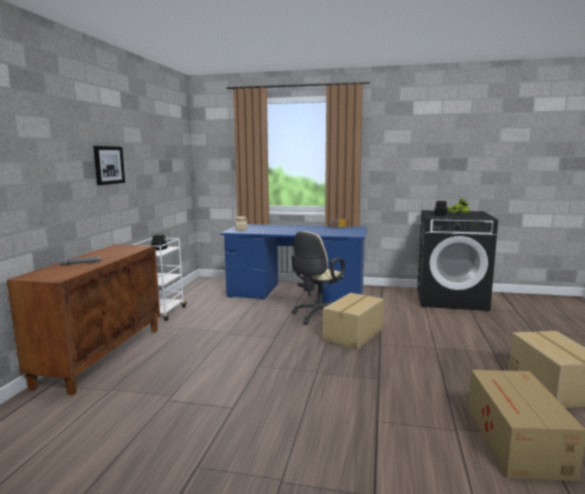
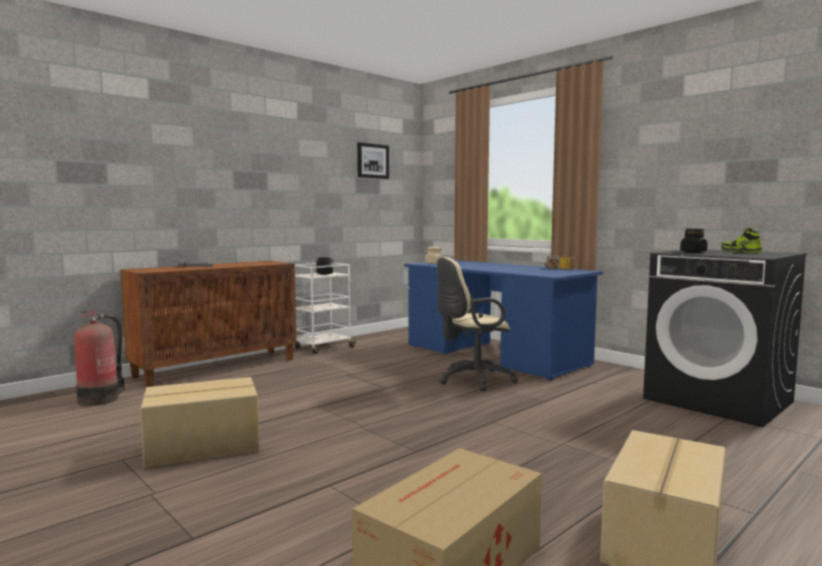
camera: 35 degrees right, 5 degrees down
picture [93,146,125,185] -> picture moved to [357,142,389,179]
cardboard box [322,293,384,350] -> cardboard box moved to [140,377,260,468]
none -> fire extinguisher [74,311,125,406]

